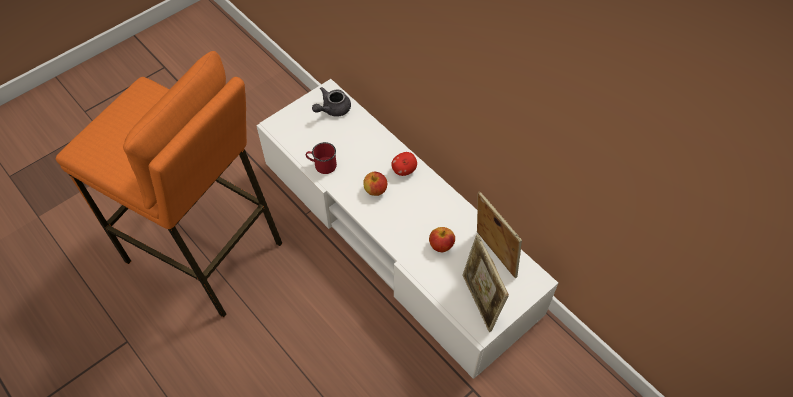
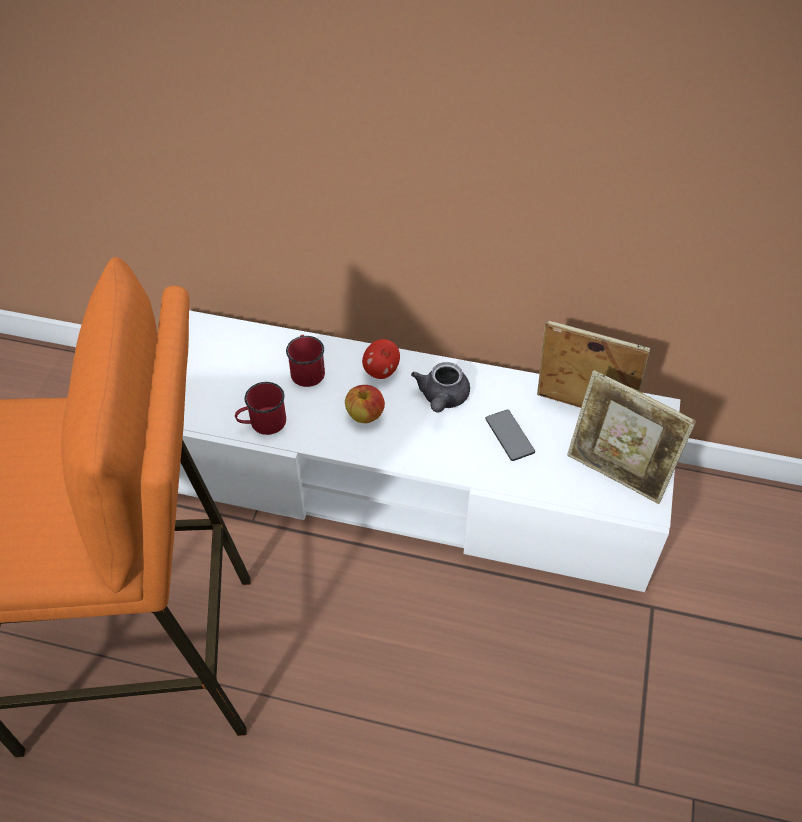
camera: 35 degrees left, 5 degrees down
grey teapot [312,87,351,117] -> grey teapot moved to [411,362,470,413]
apple [429,227,455,252] -> phone [485,410,535,461]
none -> red mug [286,335,325,387]

